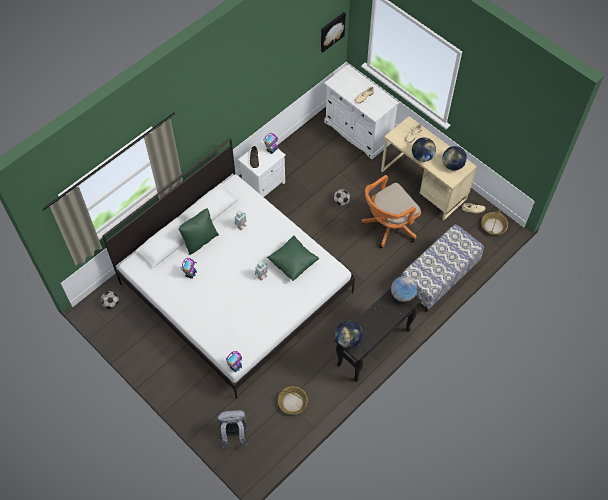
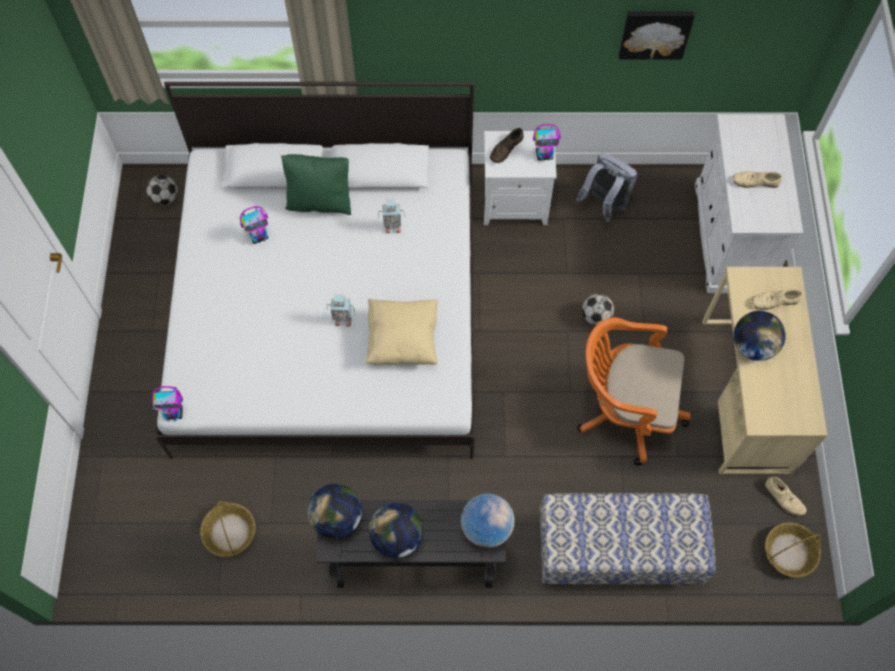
camera: 45 degrees right, 5 degrees up
grey backpack [218,410,249,448] -> grey backpack moved to [576,153,638,222]
green pillow [267,235,319,281] -> beige pillow [365,299,438,365]
picture [321,12,346,52] -> picture moved to [619,11,695,59]
globe [442,146,467,170] -> globe moved to [369,503,423,558]

